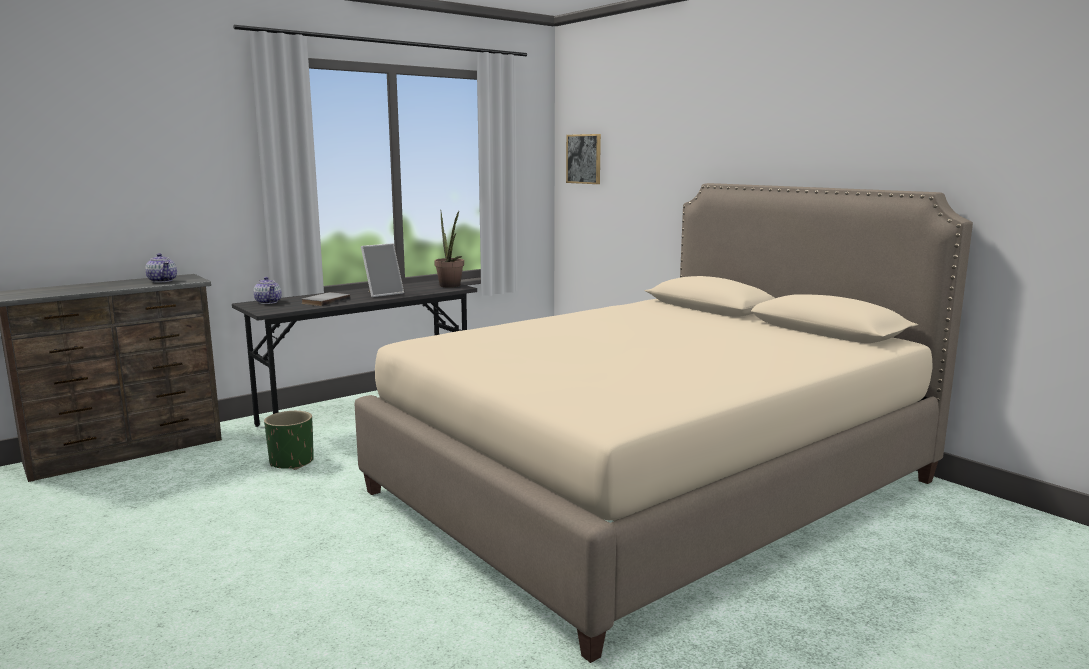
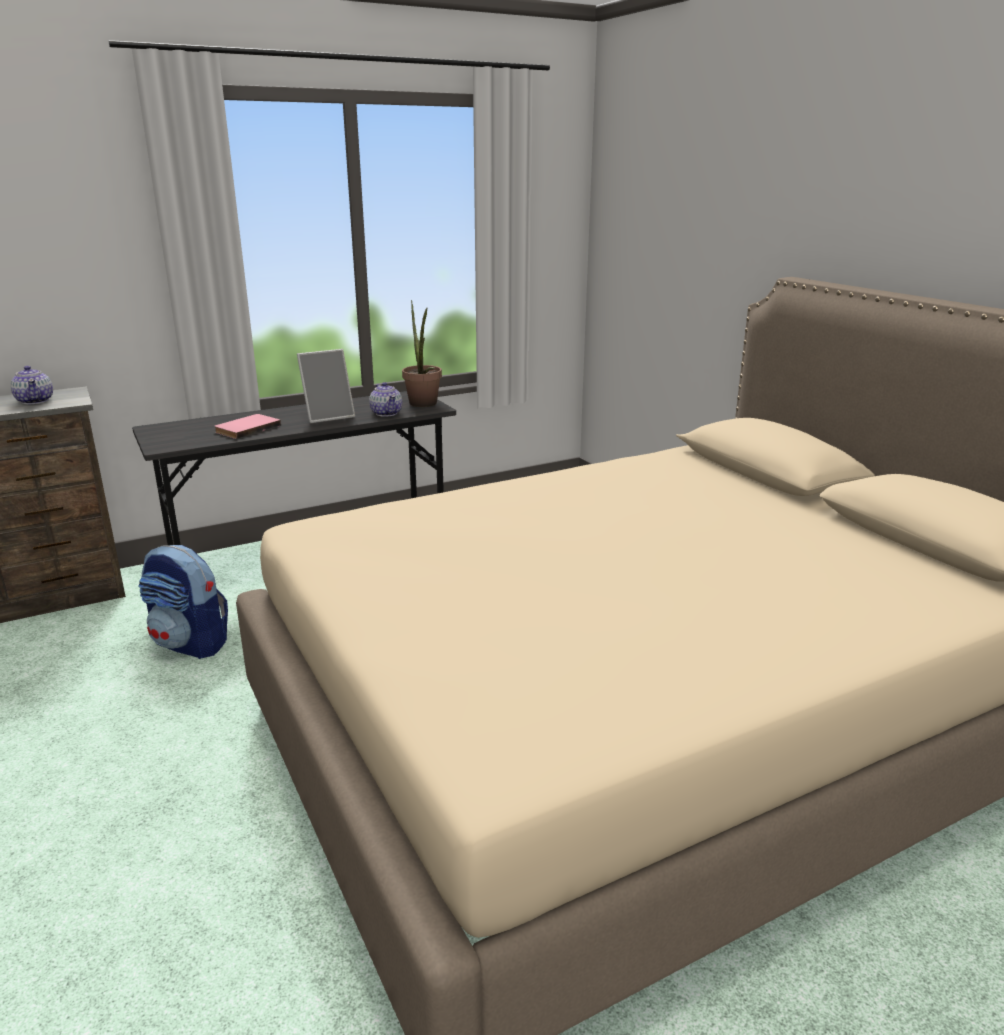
camera: 10 degrees right, 10 degrees up
teapot [253,277,282,304] -> teapot moved to [369,382,402,417]
green planter [264,411,314,470] -> backpack [138,545,228,659]
grey book [302,292,351,306] -> pink book [214,414,281,439]
picture [566,134,601,184] -> none

